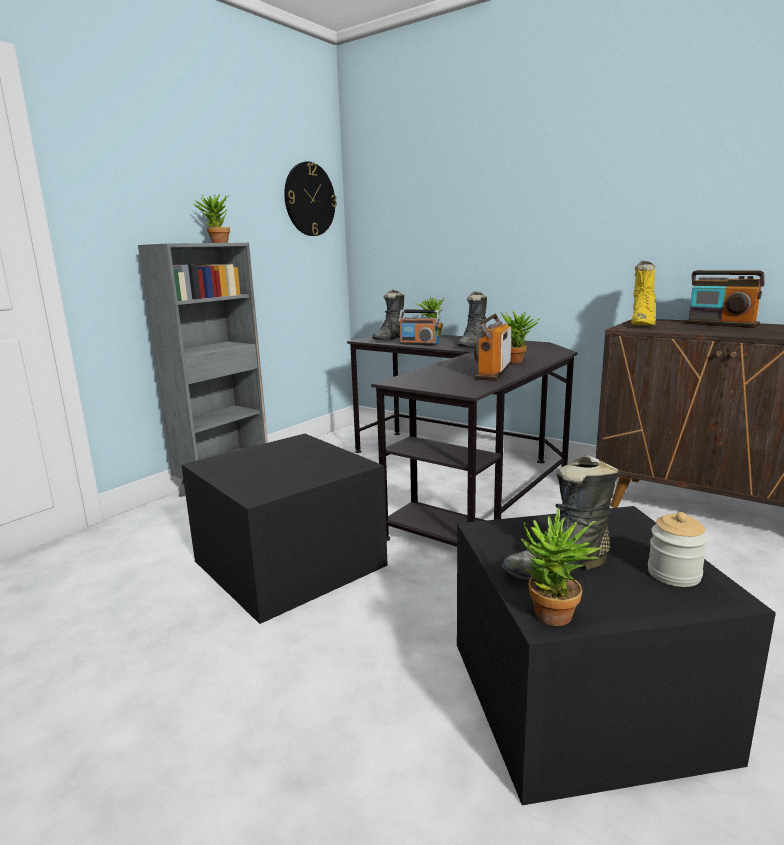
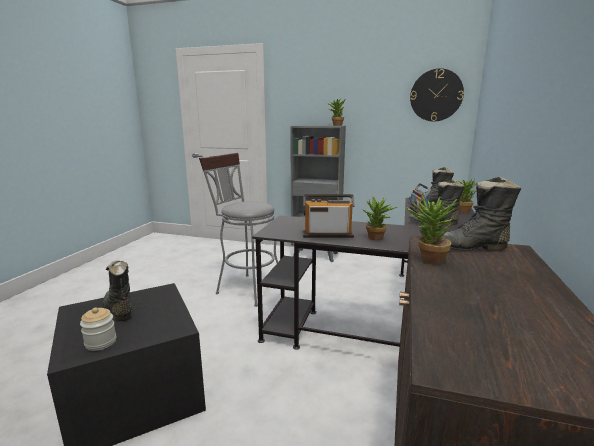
camera: 70 degrees right, 0 degrees up
black storage box [181,434,388,624] -> grey stool [199,153,278,307]
potted plant [520,507,601,626] -> potted plant moved to [406,193,460,264]
yellow boot [631,261,656,325] -> black boot [441,176,521,251]
radio [684,270,765,328] -> none

